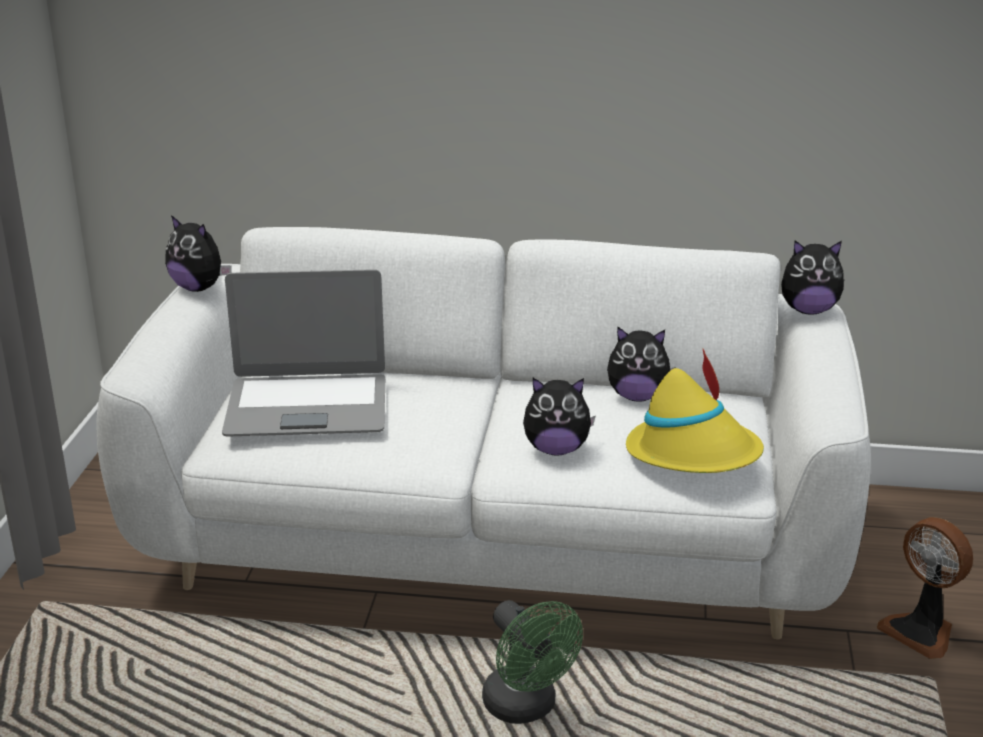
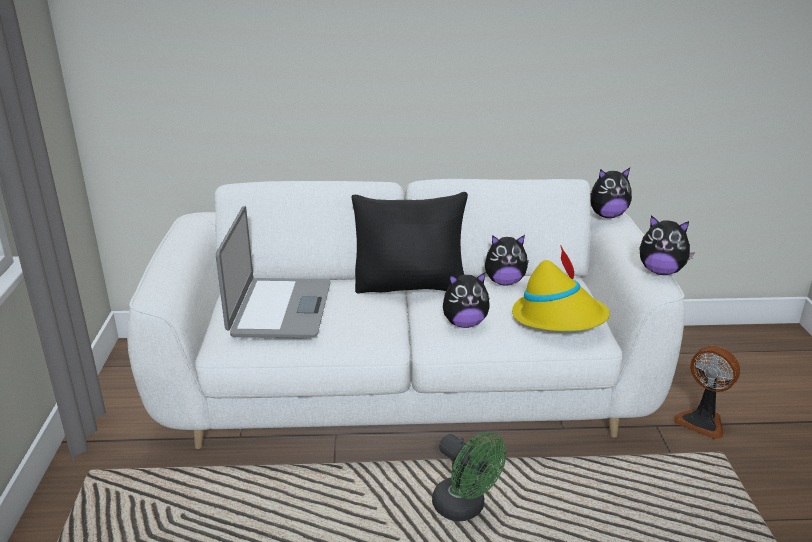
camera: 10 degrees left, 0 degrees up
plush toy [165,215,232,292] -> plush toy moved to [639,215,695,275]
laptop [222,269,385,437] -> laptop turned 75 degrees counterclockwise [216,206,331,338]
none -> black pillow [351,192,468,294]

